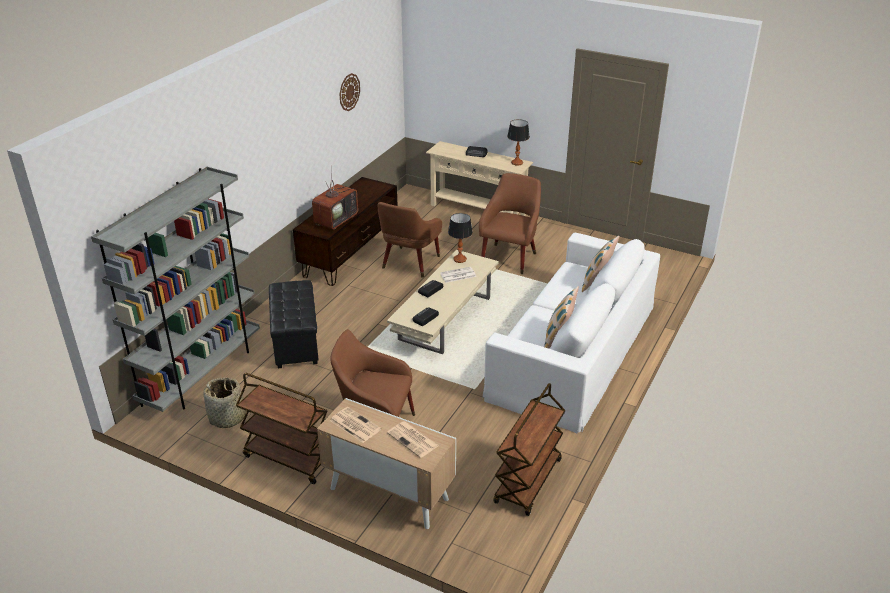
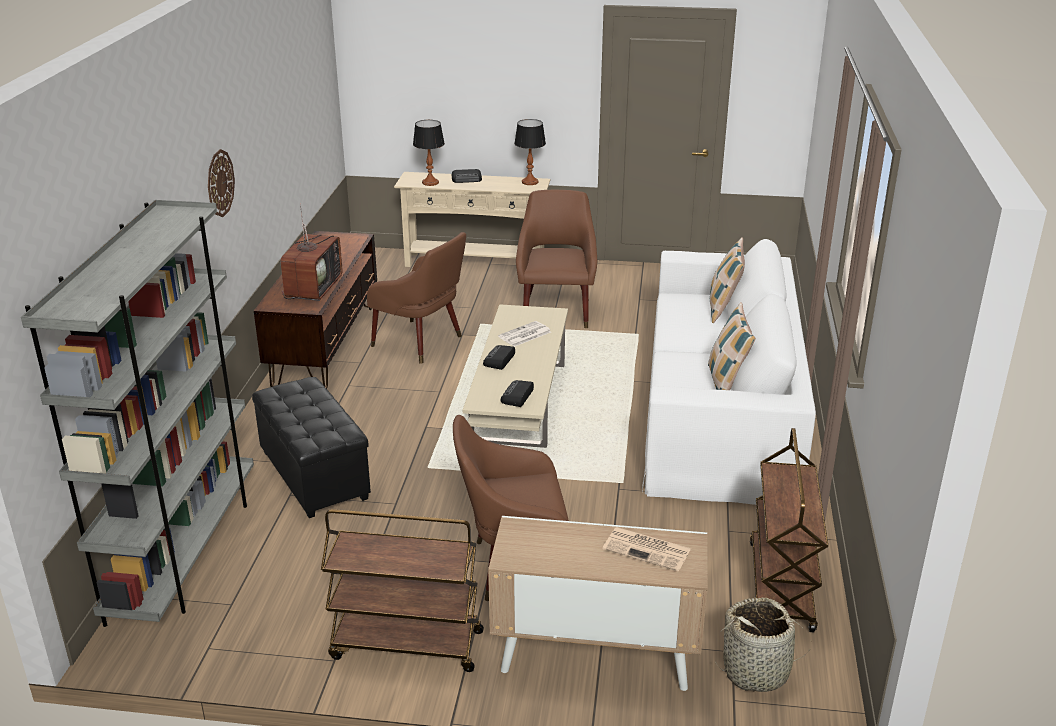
camera: 20 degrees left, 5 degrees down
basket [203,377,251,428] -> basket moved to [715,598,809,692]
newspaper [330,407,381,443] -> none
wall clock [339,73,360,111] -> wall clock moved to [208,149,235,217]
brown armchair [378,202,442,278] -> brown armchair turned 60 degrees counterclockwise [367,232,466,364]
table lamp [448,213,473,263] -> table lamp moved to [413,120,445,186]

